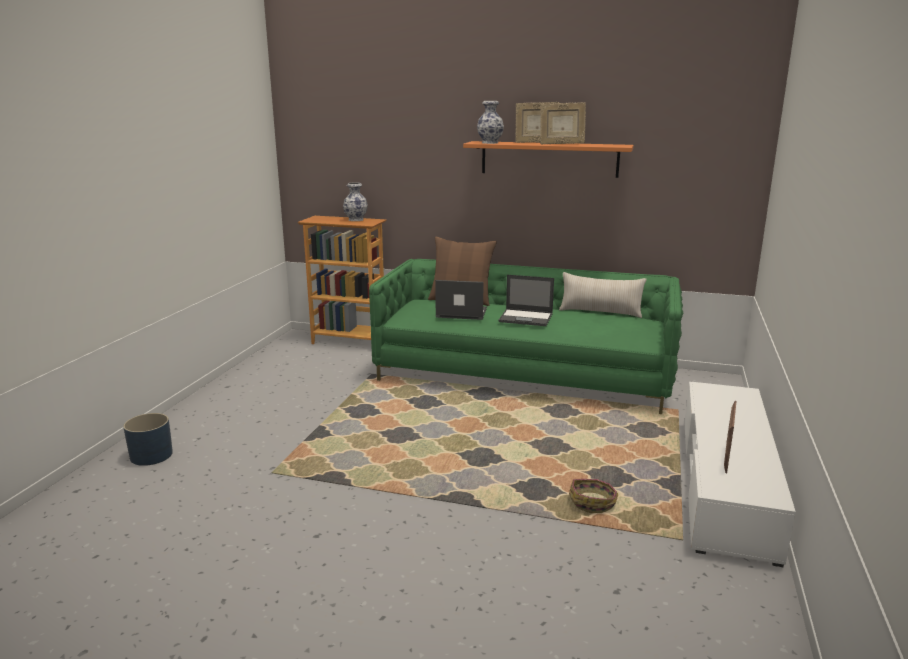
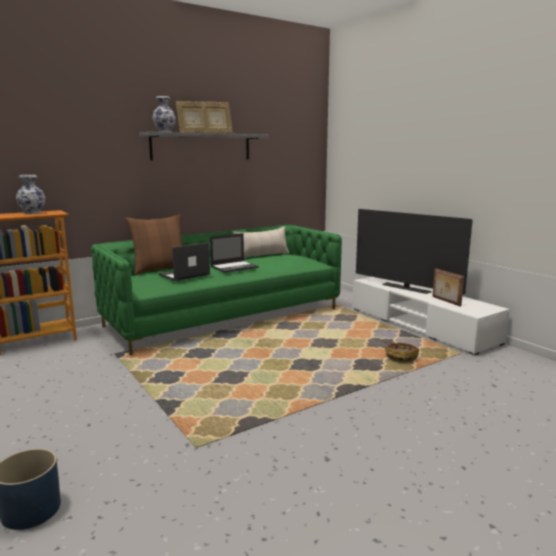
camera: 50 degrees left, 5 degrees down
orange shelf [463,141,633,178] -> grey shelf [139,132,269,160]
none -> television [356,209,473,295]

